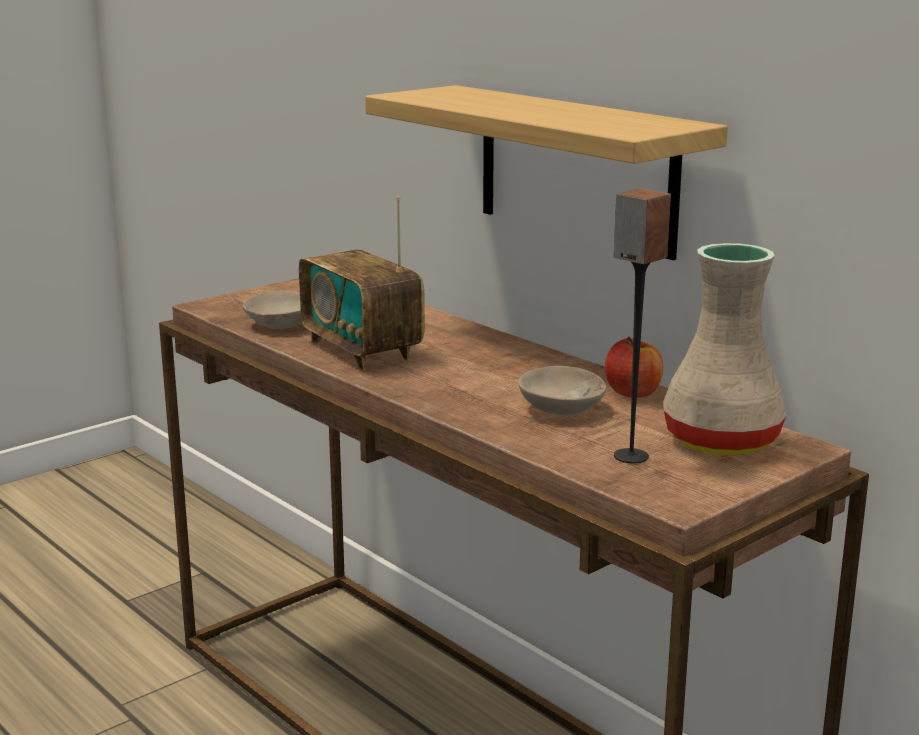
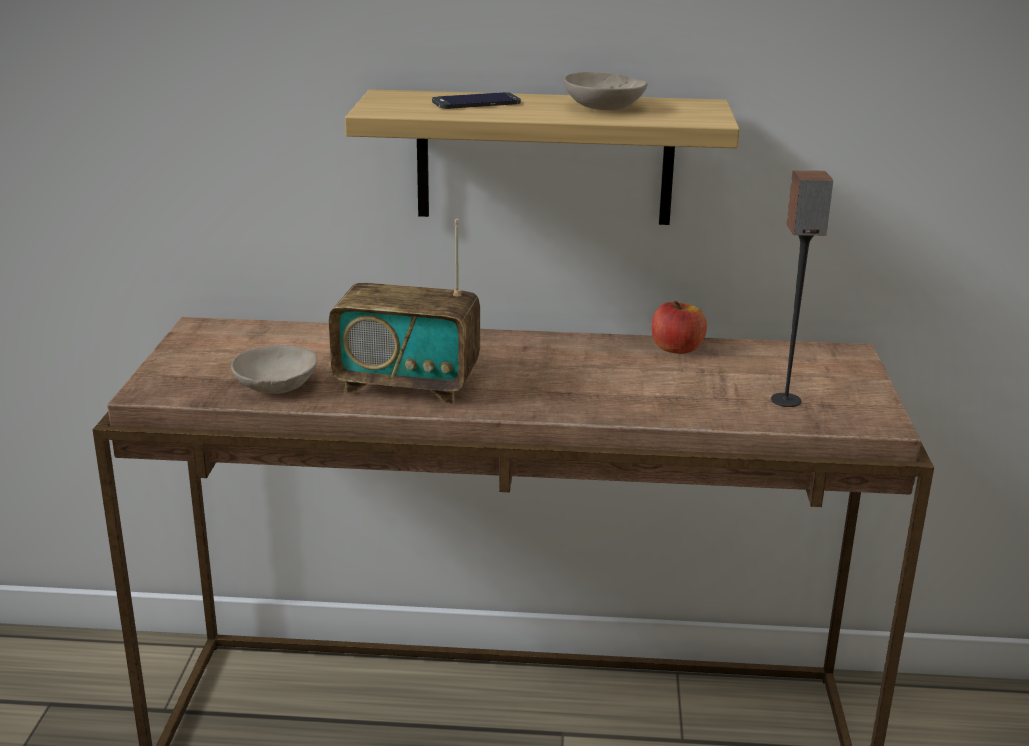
camera: 45 degrees left, 5 degrees up
beige bowl [518,366,606,415] -> beige bowl moved to [564,72,648,110]
beige vase [663,243,787,455] -> none
none -> phone [432,92,521,109]

